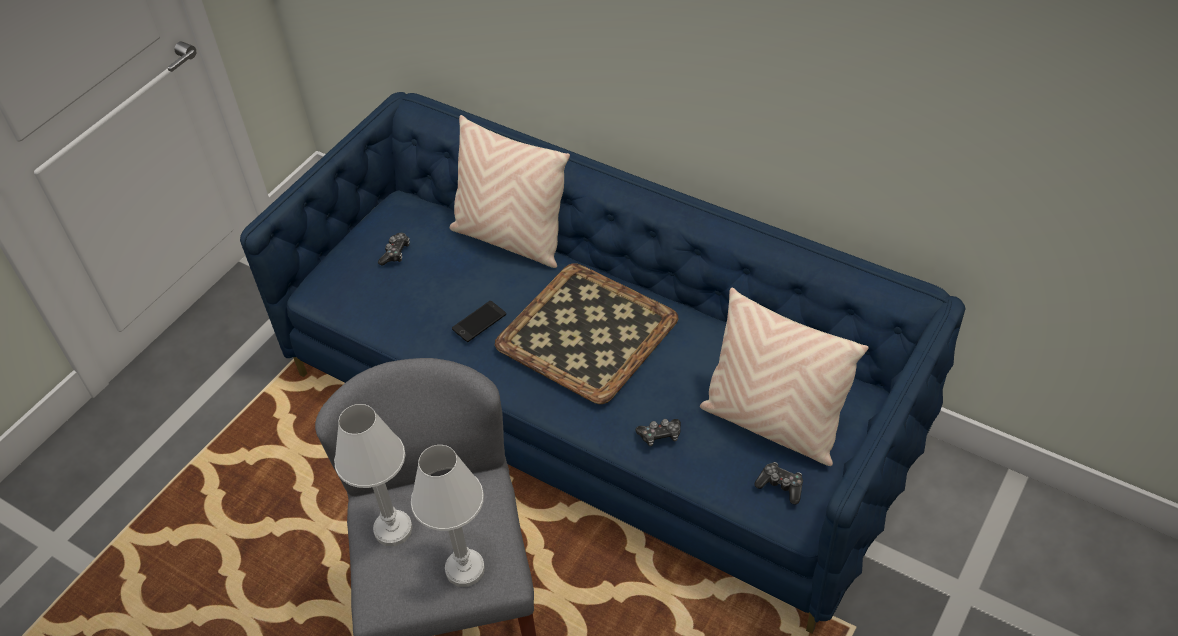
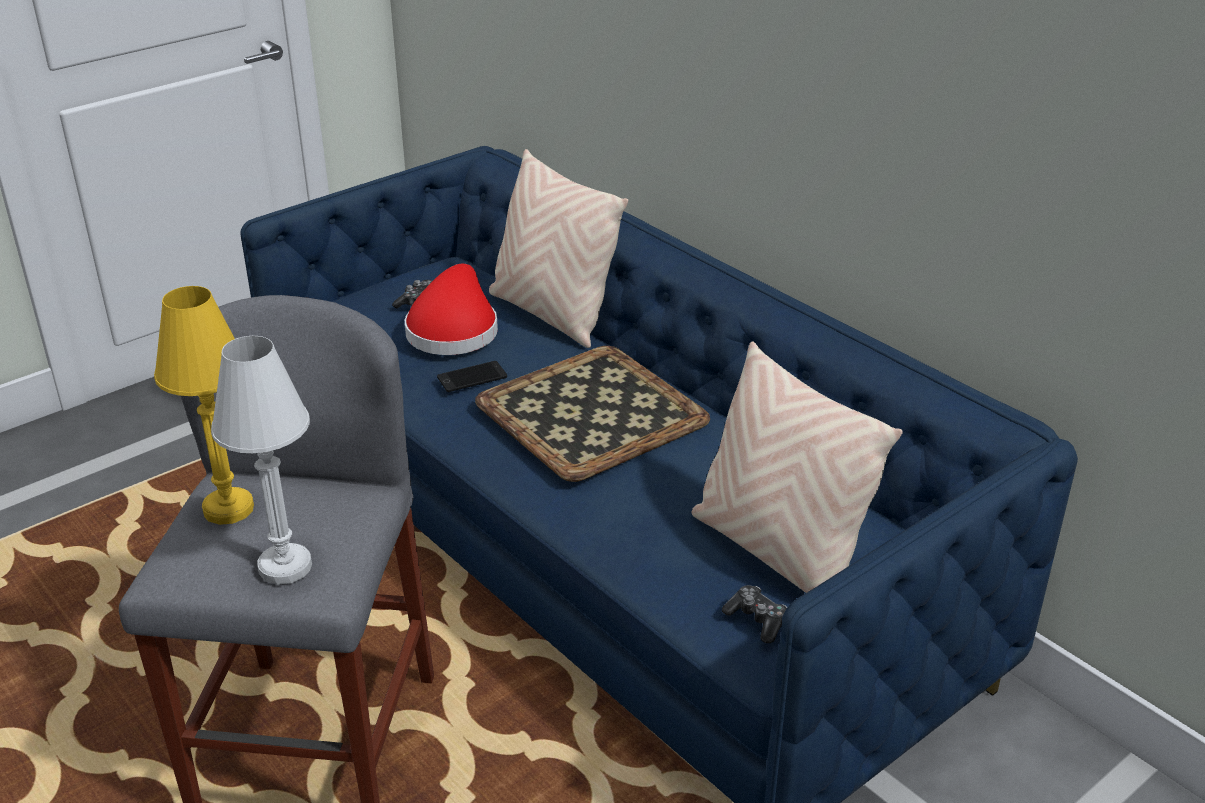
camera: 15 degrees right, 15 degrees down
white table lamp [334,404,413,546] -> yellow table lamp [154,286,254,525]
game controller [635,419,681,446] -> none
none -> red hat [405,264,498,355]

